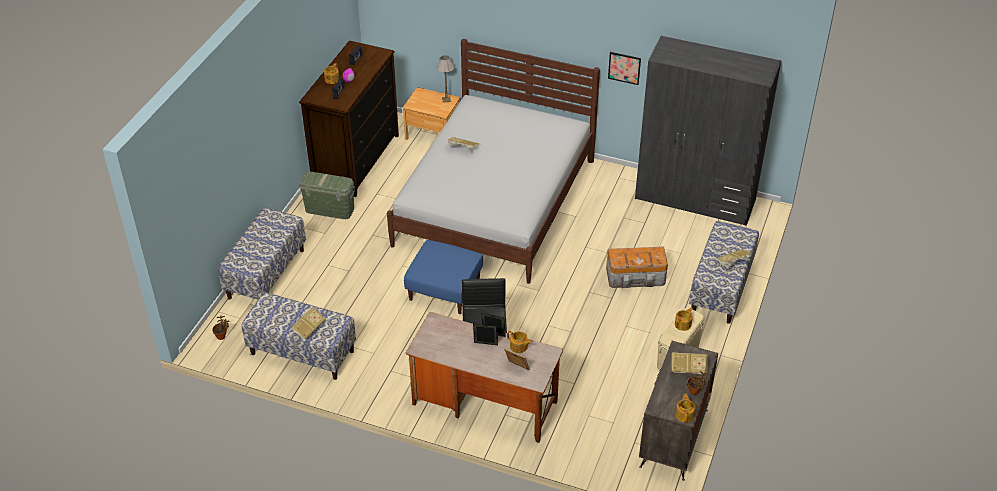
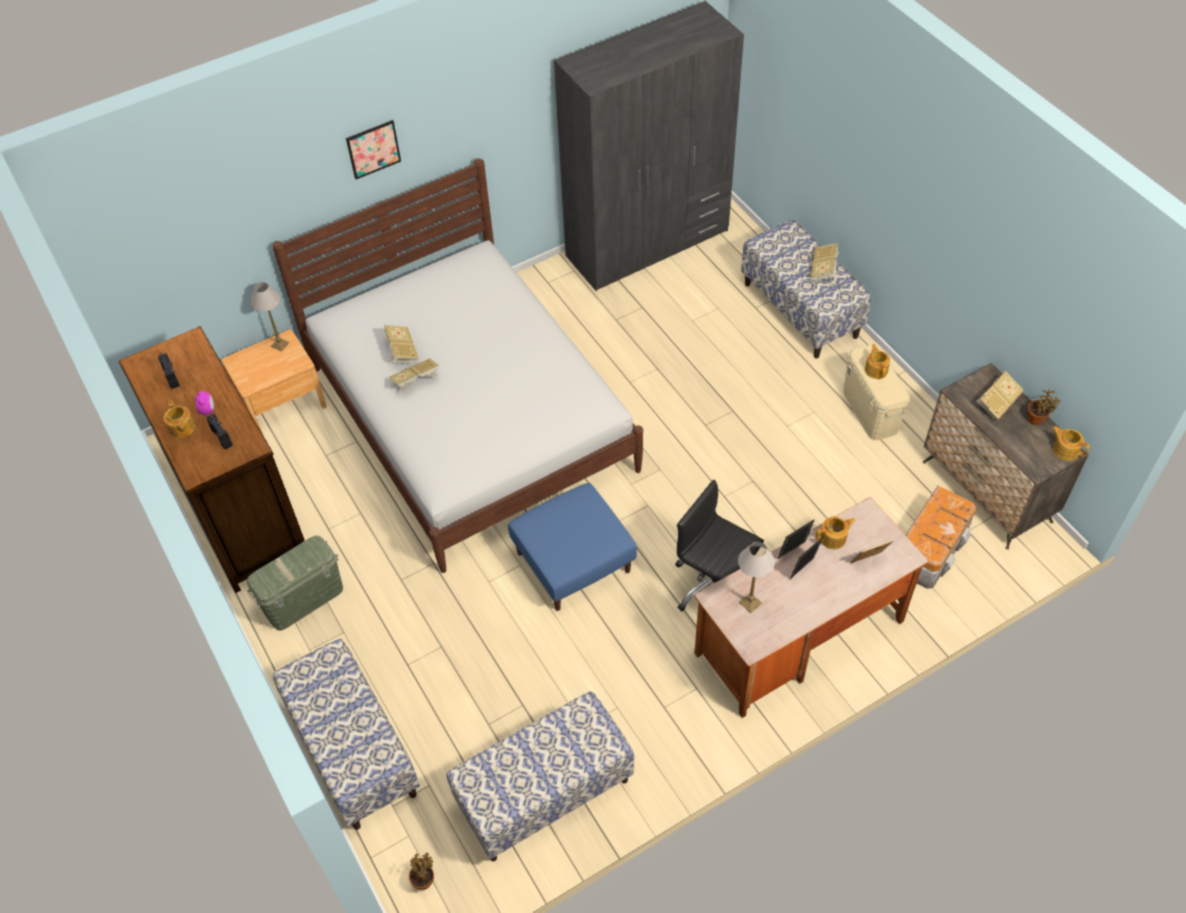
camera: 50 degrees left, 10 degrees up
book [292,307,326,340] -> book moved to [383,325,419,363]
storage box [606,247,668,288] -> storage box moved to [906,485,976,589]
picture [608,52,641,85] -> picture moved to [346,120,401,179]
none -> table lamp [738,542,775,613]

